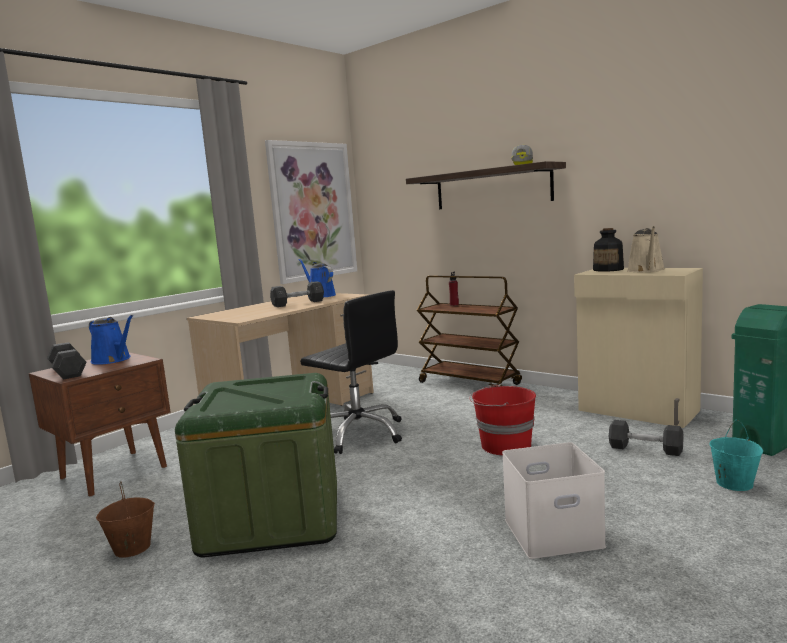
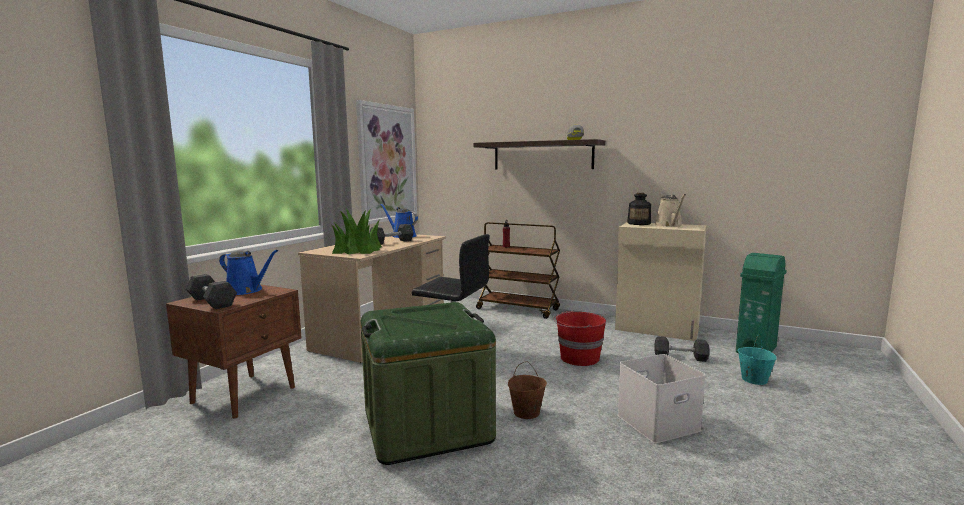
camera: 15 degrees left, 0 degrees up
brown bucket [96,482,155,558] -> brown bucket moved to [508,361,547,419]
none -> potted plant [332,207,382,254]

